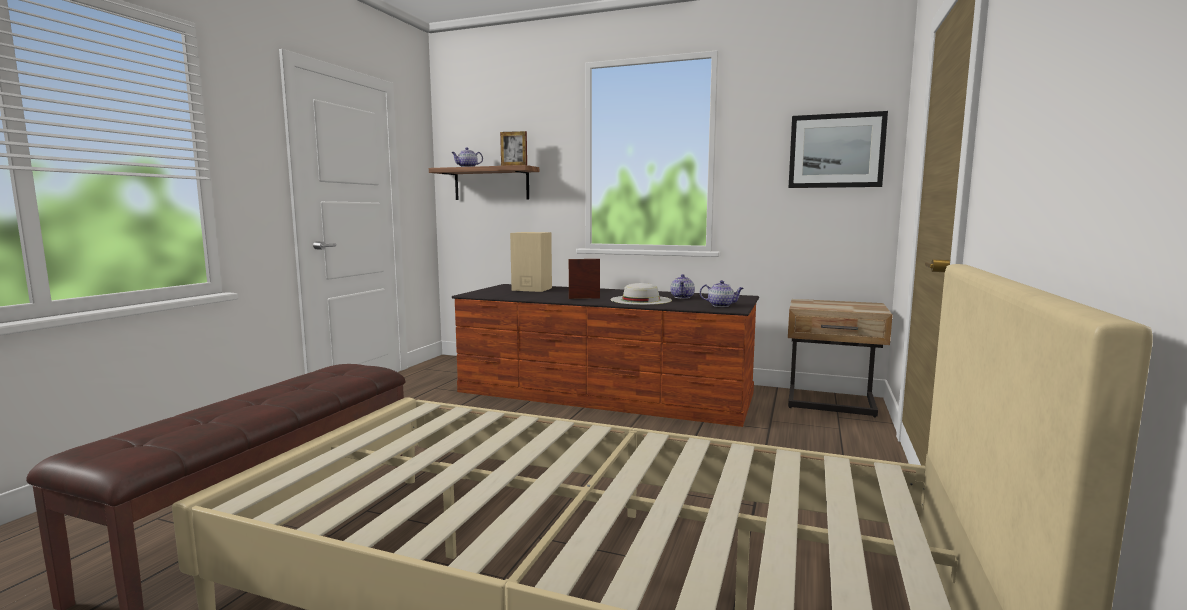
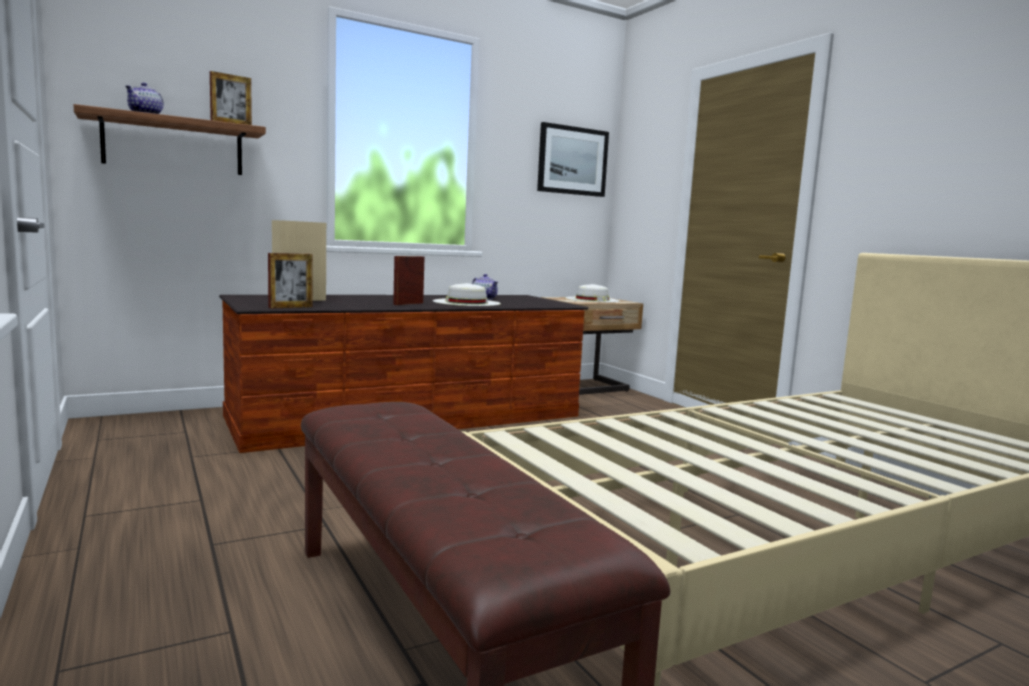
camera: 50 degrees left, 0 degrees up
teapot [700,280,744,307] -> none
none -> picture frame [268,253,313,308]
none -> white hat [565,284,620,302]

